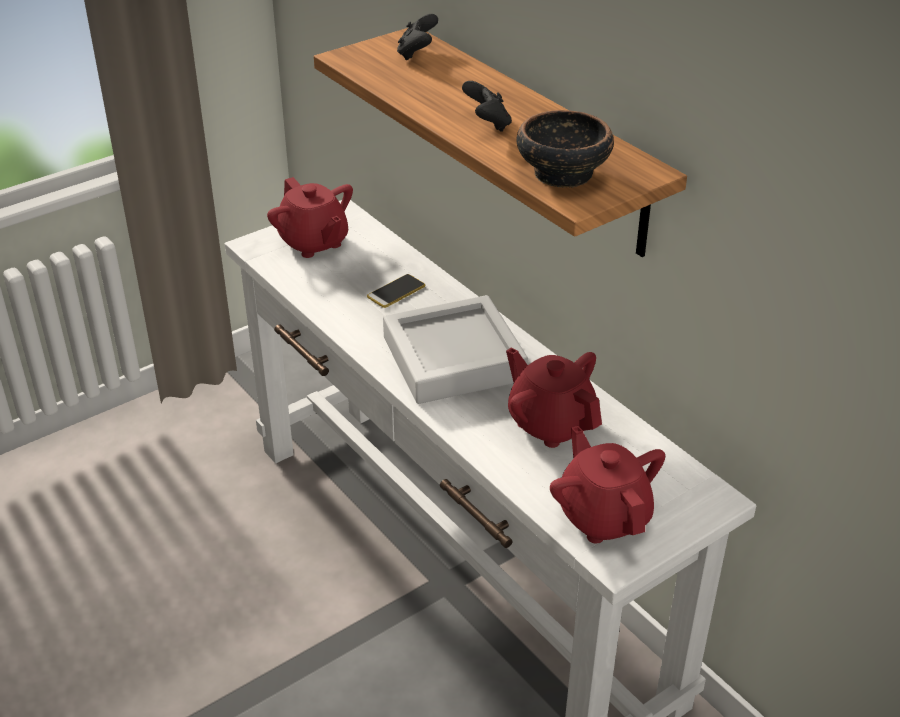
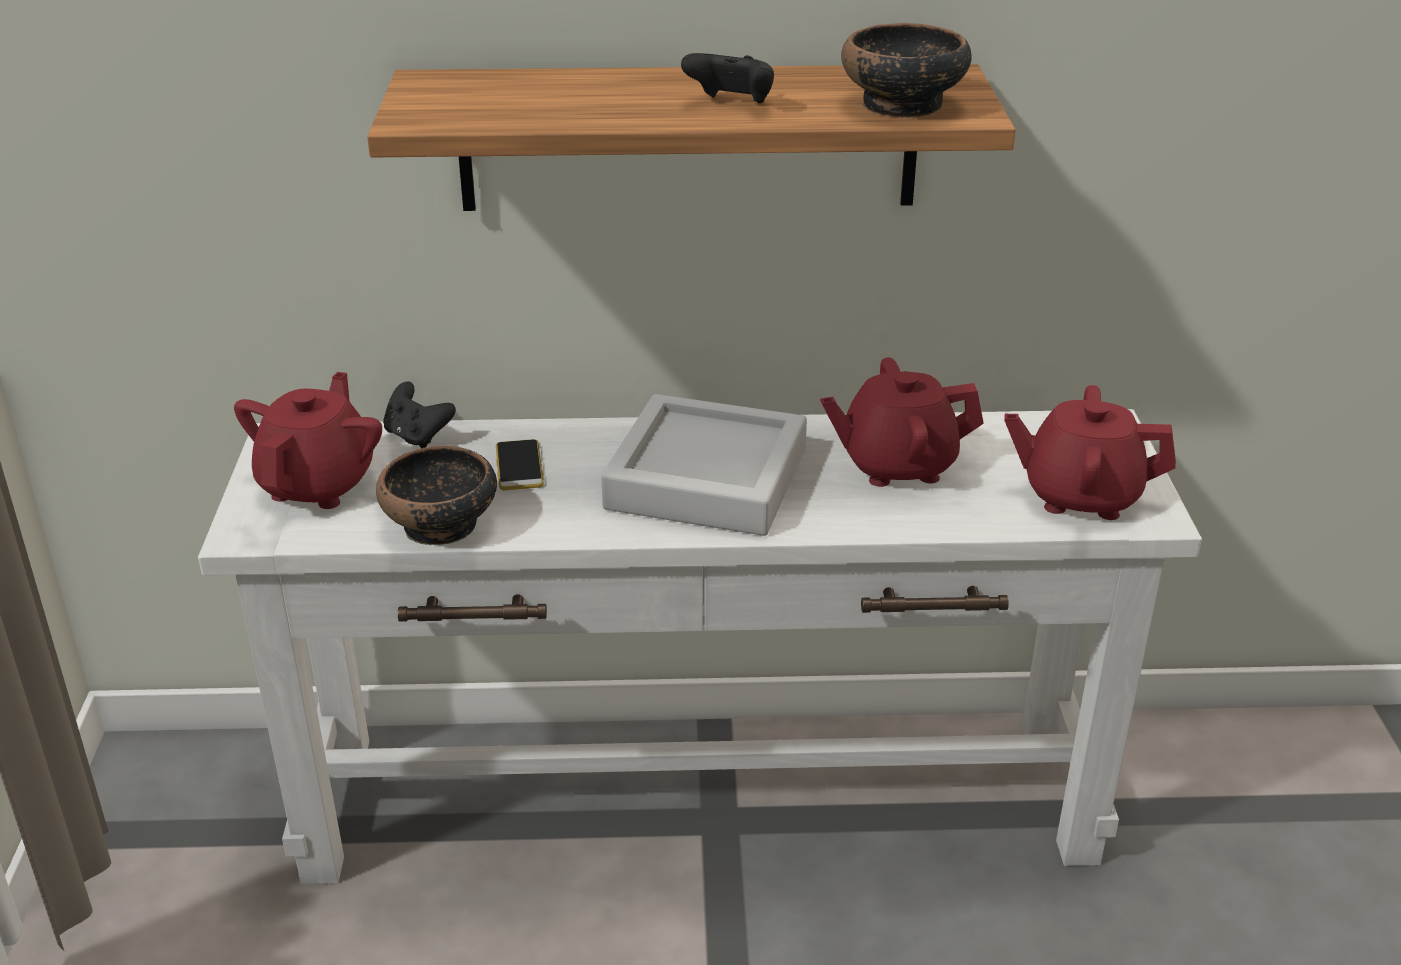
camera: 55 degrees left, 5 degrees down
red teapot [267,177,353,258] -> red teapot turned 75 degrees counterclockwise [234,372,382,509]
black game controller [397,14,438,60] -> black game controller moved to [383,382,456,448]
none -> bowl [376,446,497,545]

